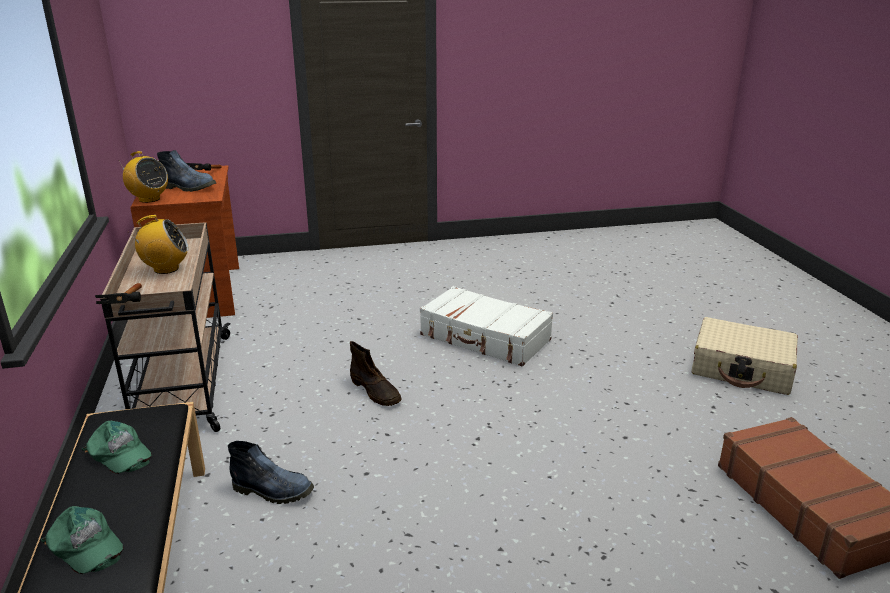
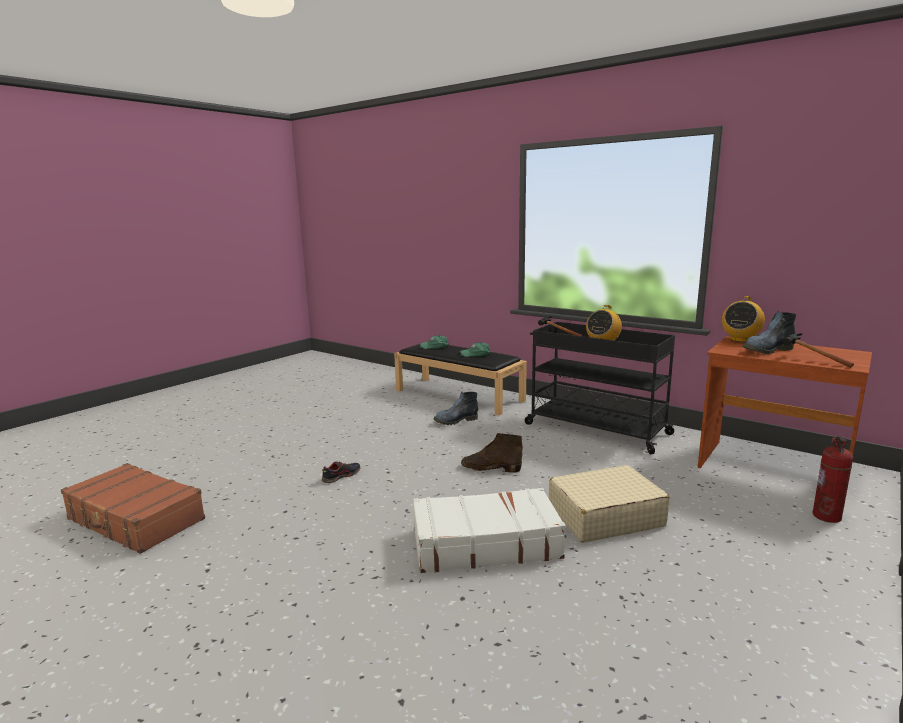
camera: 140 degrees right, 10 degrees down
beige cart [100,222,231,432] -> black cart [525,322,676,454]
radio [118,151,168,203] -> radio turned 45 degrees counterclockwise [722,296,765,342]
beige suitcase [692,317,798,395] -> beige suitcase moved to [549,465,670,543]
none -> shoe [322,461,360,484]
none -> fire extinguisher [812,436,853,523]

